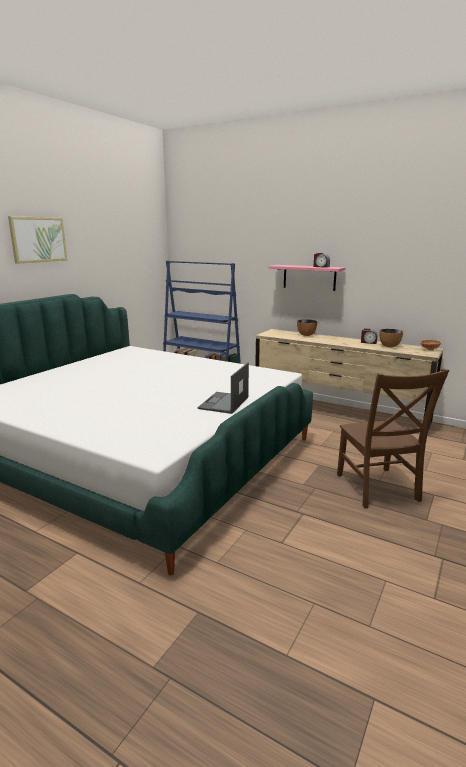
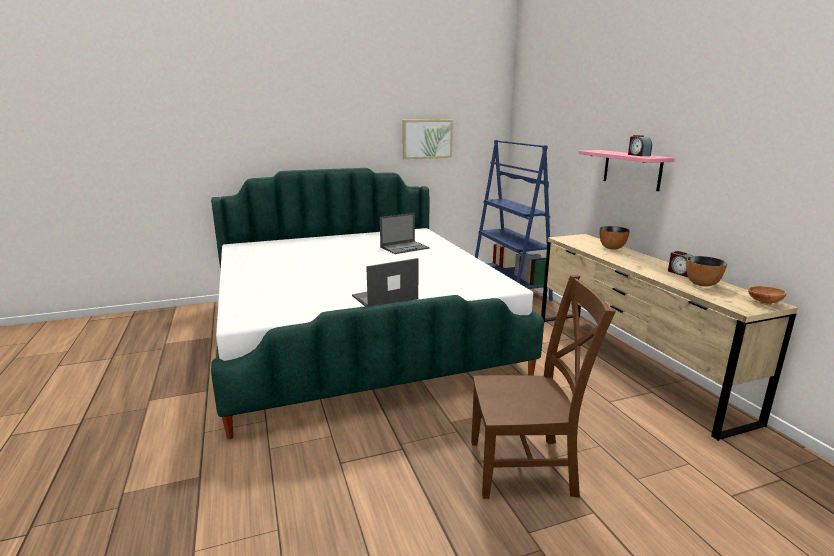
camera: 40 degrees right, 0 degrees up
picture [8,216,67,264] -> picture moved to [402,120,453,159]
brown chair [337,369,449,509] -> brown chair turned 120 degrees counterclockwise [471,275,616,499]
none -> laptop [380,213,430,254]

